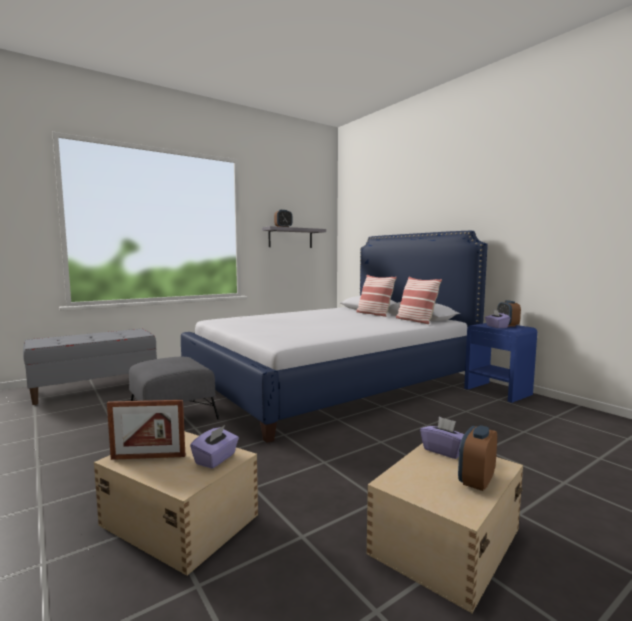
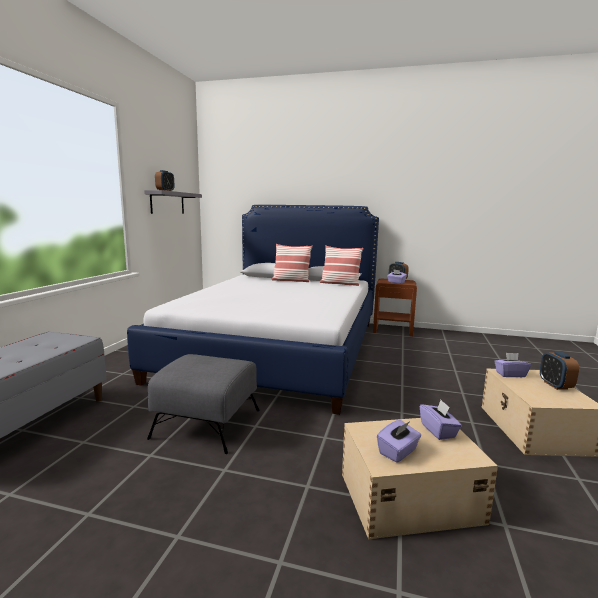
camera: 40 degrees left, 5 degrees up
picture frame [107,400,185,460] -> purple tissue box [377,420,421,463]
blue nightstand [464,323,537,403] -> brown nightstand [373,278,417,336]

